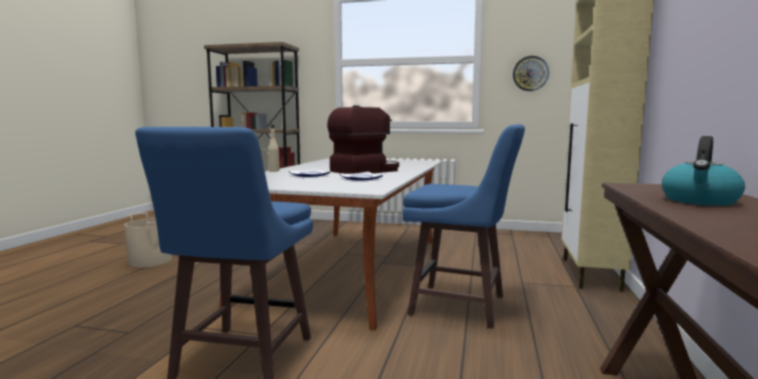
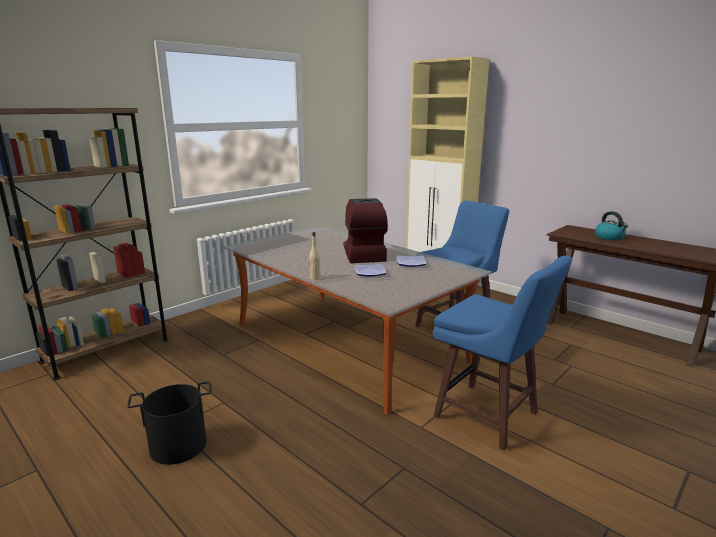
camera: 60 degrees left, 10 degrees up
beige bucket [125,213,172,267] -> black bucket [128,381,212,465]
wall clock [513,56,549,91] -> none

